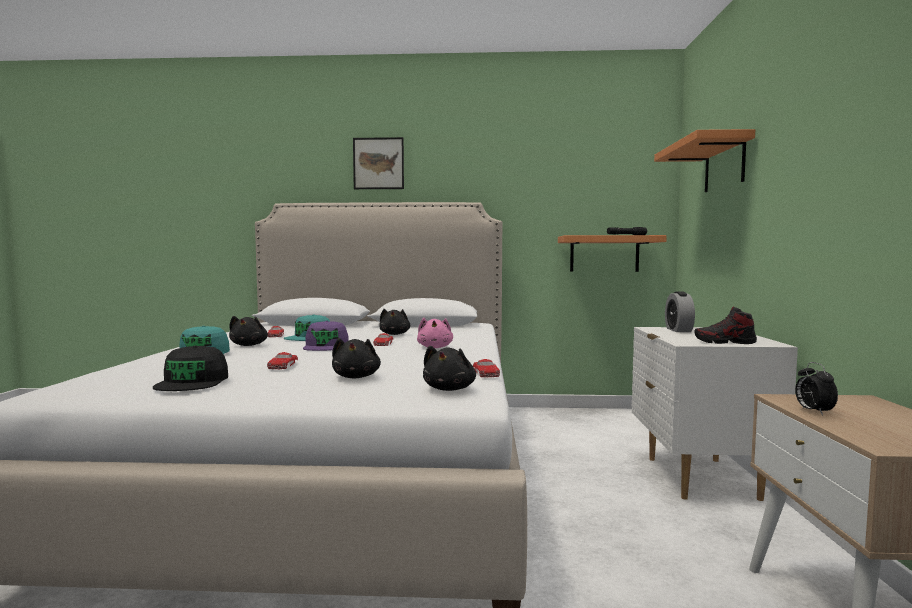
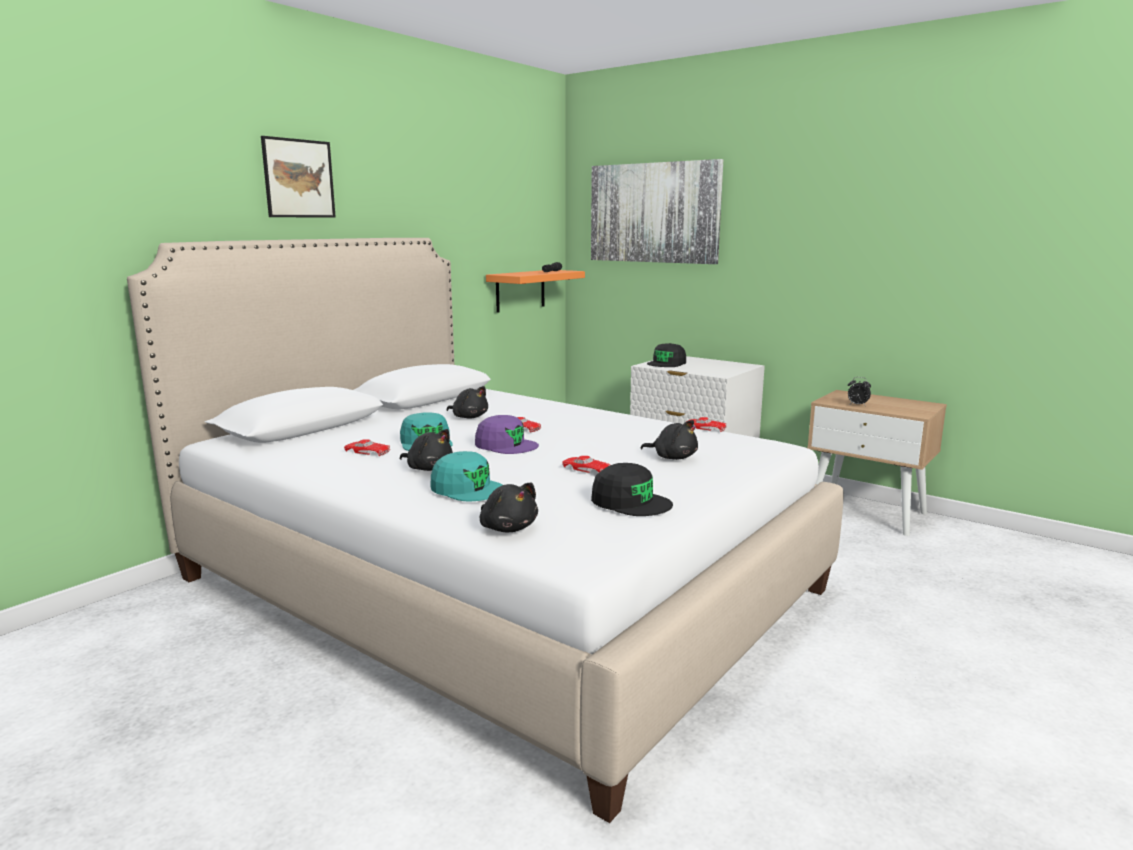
camera: 55 degrees left, 10 degrees up
pink plush toy [417,318,453,348] -> none
black plush toy [423,346,476,391] -> black plush toy moved to [480,483,538,532]
orange shelf [654,129,755,192] -> picture [591,159,724,264]
alarm clock [665,291,695,332] -> black cap [647,343,686,367]
shoe [695,307,757,344] -> none

